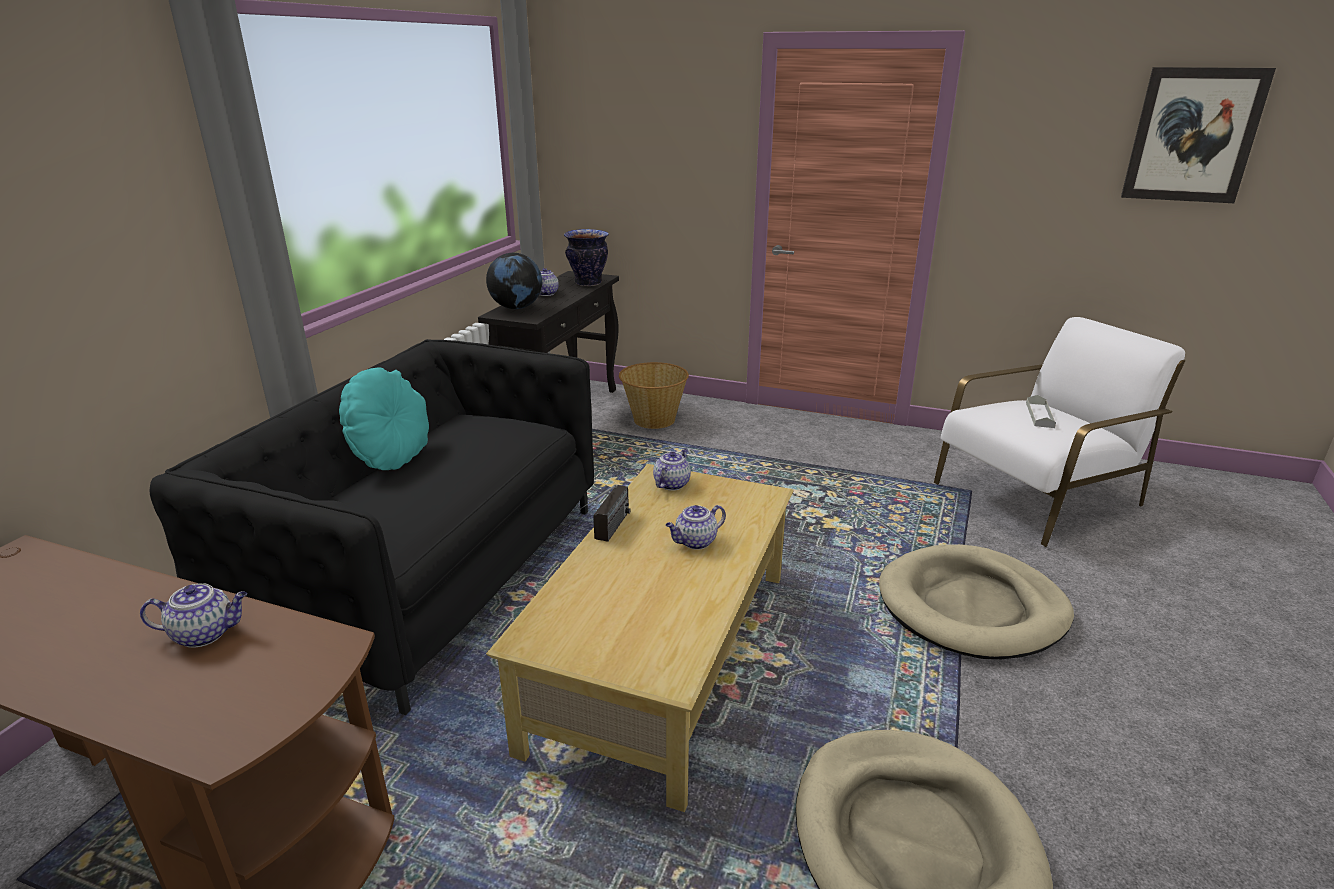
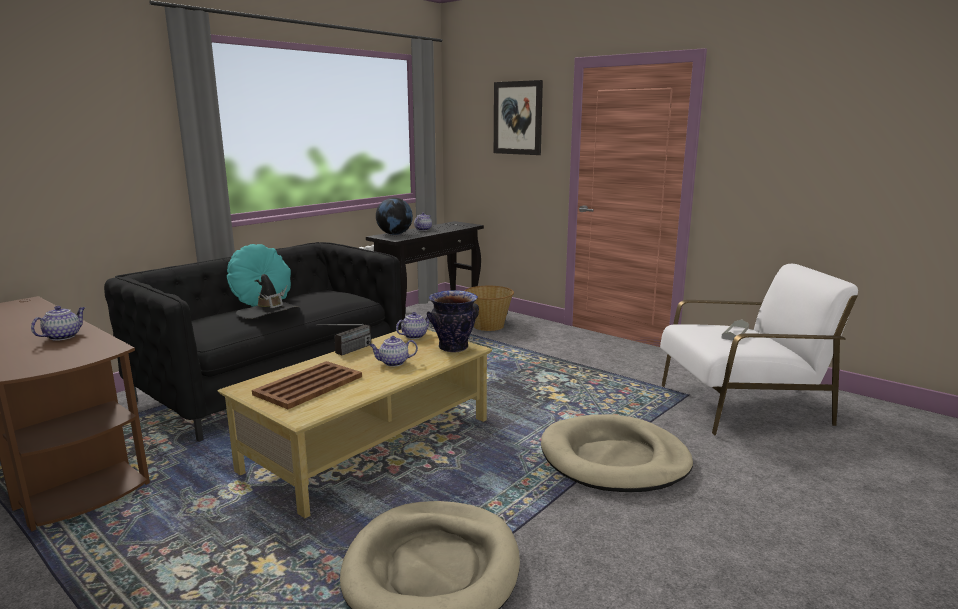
camera: 20 degrees right, 10 degrees down
teapot [140,583,247,648] -> teapot turned 75 degrees counterclockwise [31,306,85,341]
vase [564,229,609,286] -> vase moved to [427,290,479,352]
picture [1121,67,1276,203] -> picture moved to [494,80,543,155]
none -> black hat [235,274,300,319]
none -> brown tray [252,361,362,409]

